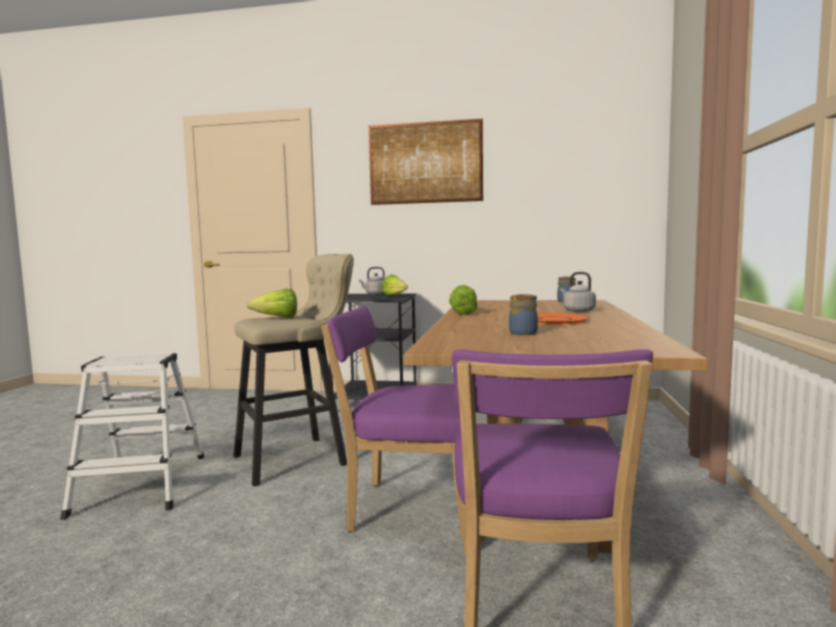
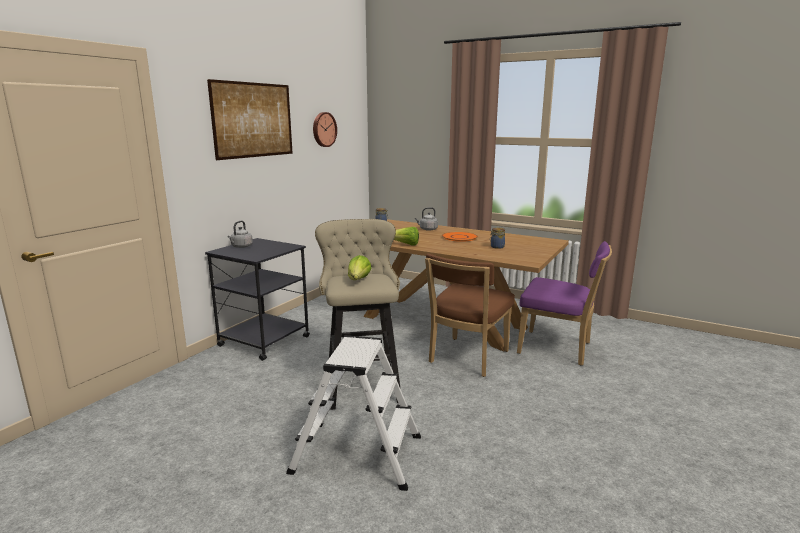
camera: 70 degrees left, 10 degrees up
purple chair [321,306,464,541] -> brown chair [425,254,515,377]
lettuce [382,275,408,296] -> none
none -> wall clock [313,112,337,147]

